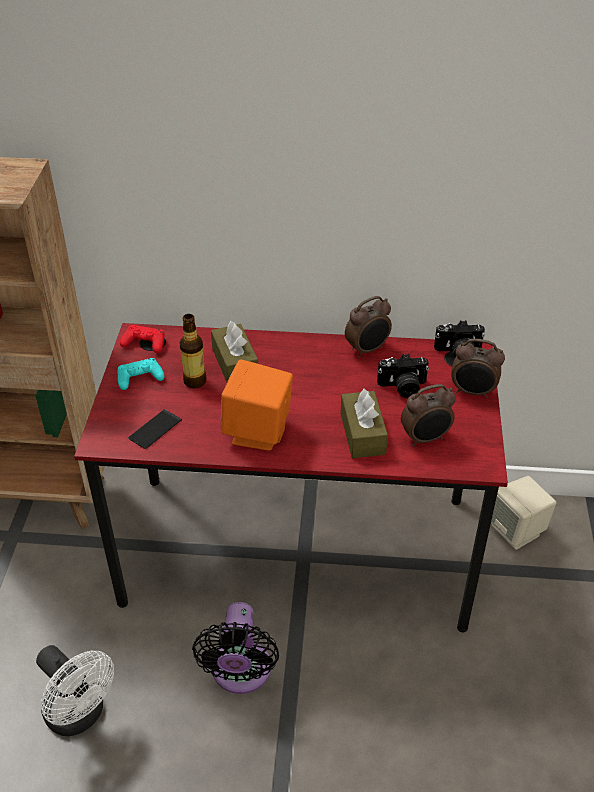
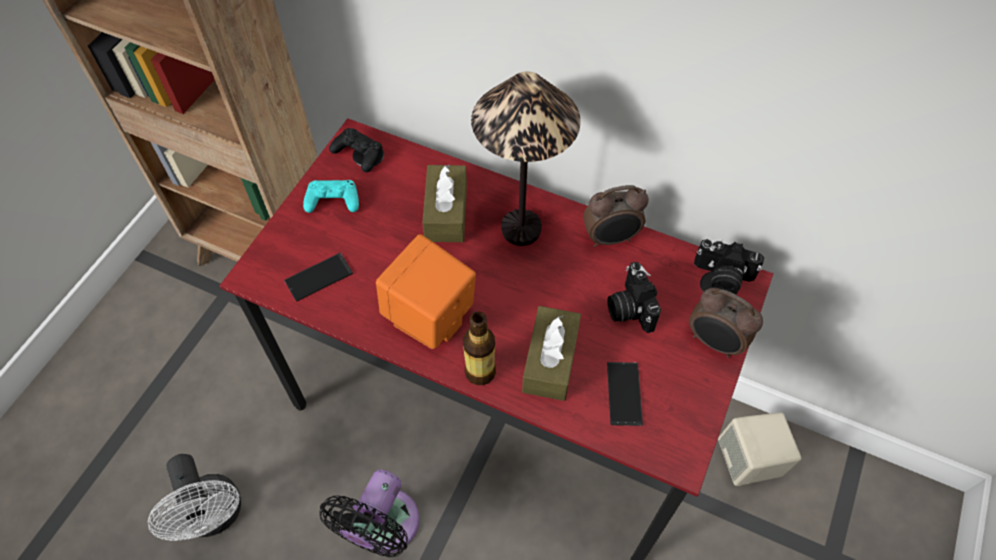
camera: 20 degrees right, 15 degrees up
red game controller [120,325,164,353] -> black game controller [329,128,382,172]
bottle [179,314,206,388] -> bottle moved to [463,311,496,385]
camera [377,354,429,398] -> camera turned 60 degrees clockwise [607,262,661,333]
alarm clock [401,384,456,447] -> phone [607,362,643,426]
none -> table lamp [471,72,581,246]

